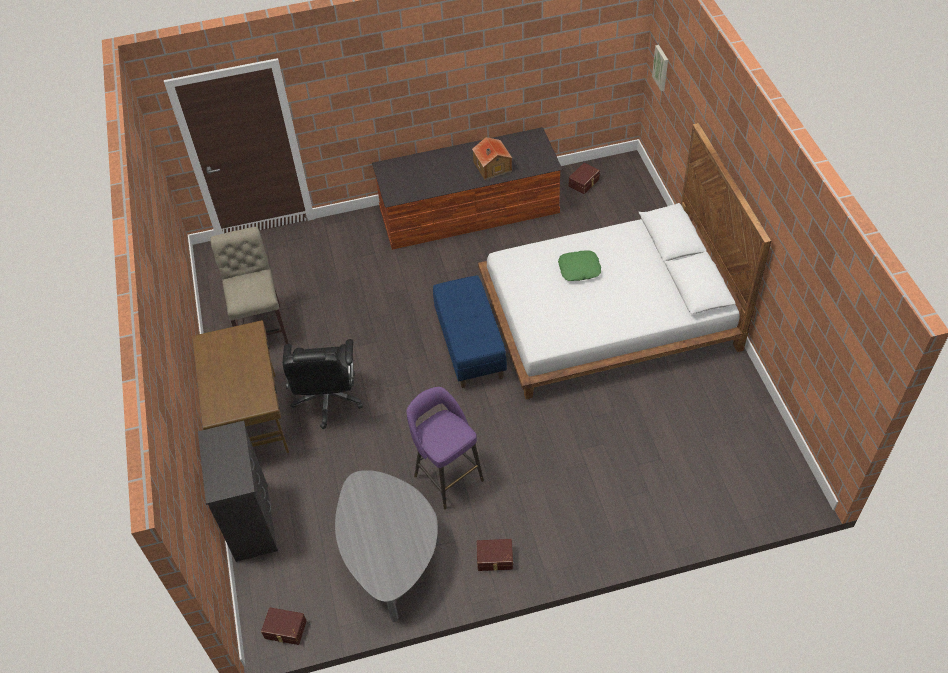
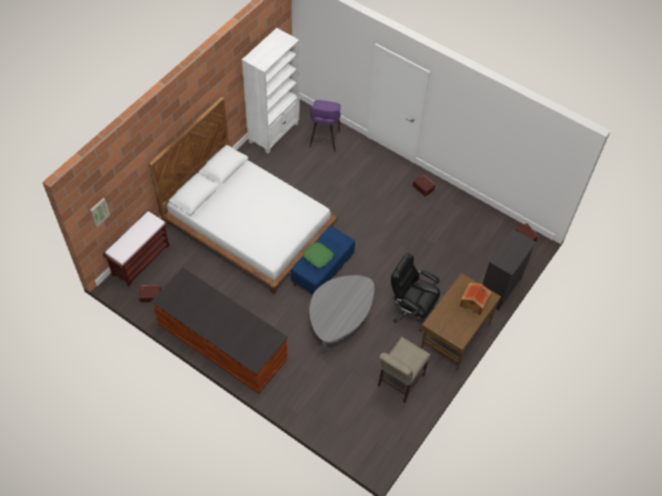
camera: 135 degrees left, 5 degrees up
black office chair [283,339,363,429] -> black office chair turned 105 degrees counterclockwise [391,253,440,331]
grey coffee table [335,470,439,622] -> grey coffee table moved to [309,275,374,354]
purple stool [406,387,484,509] -> purple stool moved to [309,100,341,152]
toy house [472,137,512,180] -> toy house moved to [460,283,491,315]
green pillow [558,250,601,281] -> green pillow moved to [303,242,334,268]
none -> brown bench [103,210,169,287]
none -> white bookcase [242,28,300,153]

